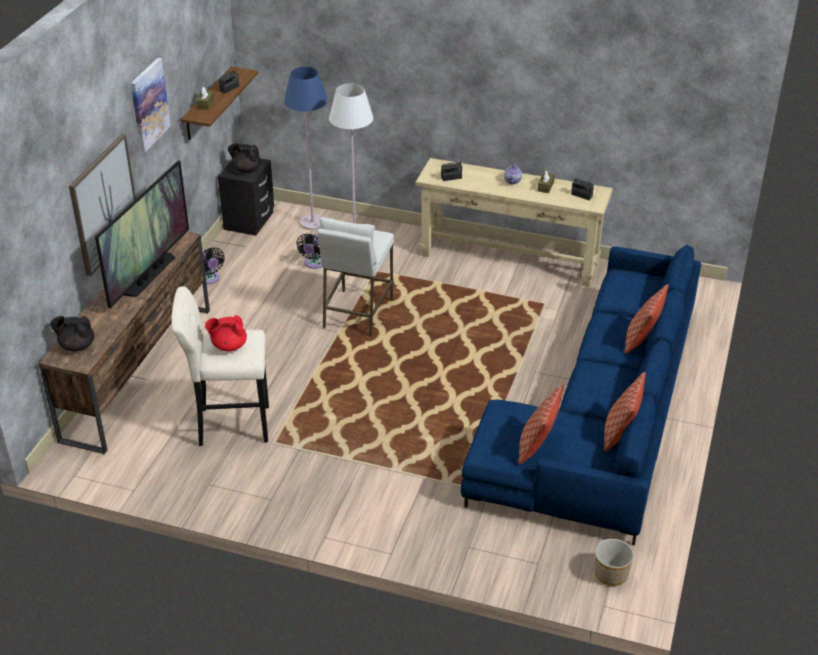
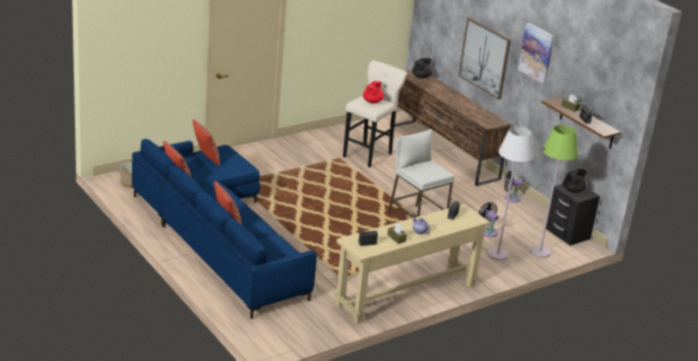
camera: 125 degrees right, 10 degrees down
television [95,160,189,308] -> none
blue floor lamp [284,67,328,230] -> green floor lamp [530,125,578,258]

